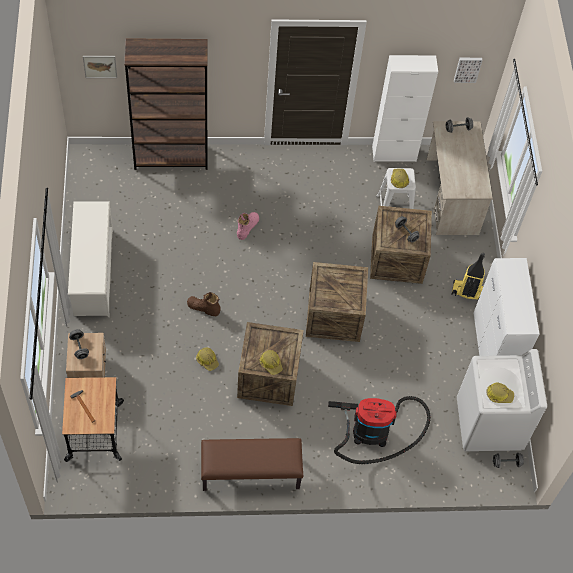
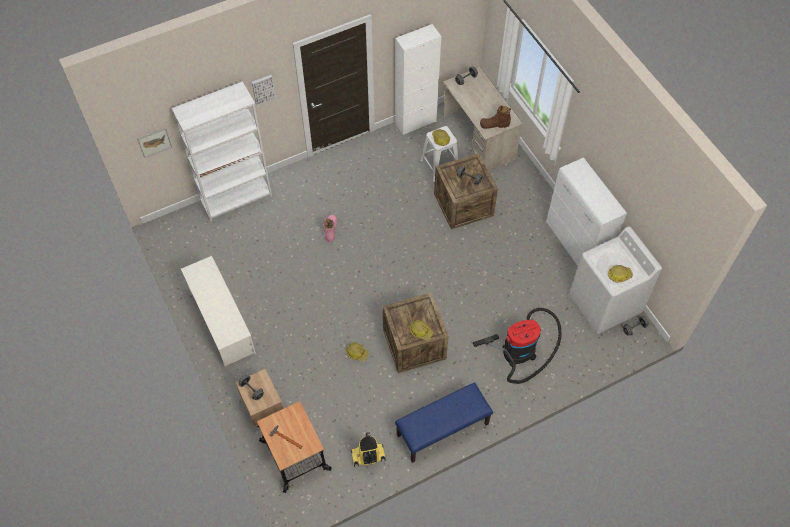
camera: 20 degrees left, 0 degrees up
brown bookcase [124,38,208,170] -> white bookcase [172,81,272,222]
brown boot [187,292,221,316] -> brown boot moved to [480,106,511,129]
brown bench [201,438,303,491] -> blue bench [395,382,493,463]
crate [306,262,368,342] -> none
vacuum cleaner [452,253,485,300] -> vacuum cleaner moved to [351,432,385,467]
picture [454,58,482,83] -> picture moved to [252,75,276,105]

